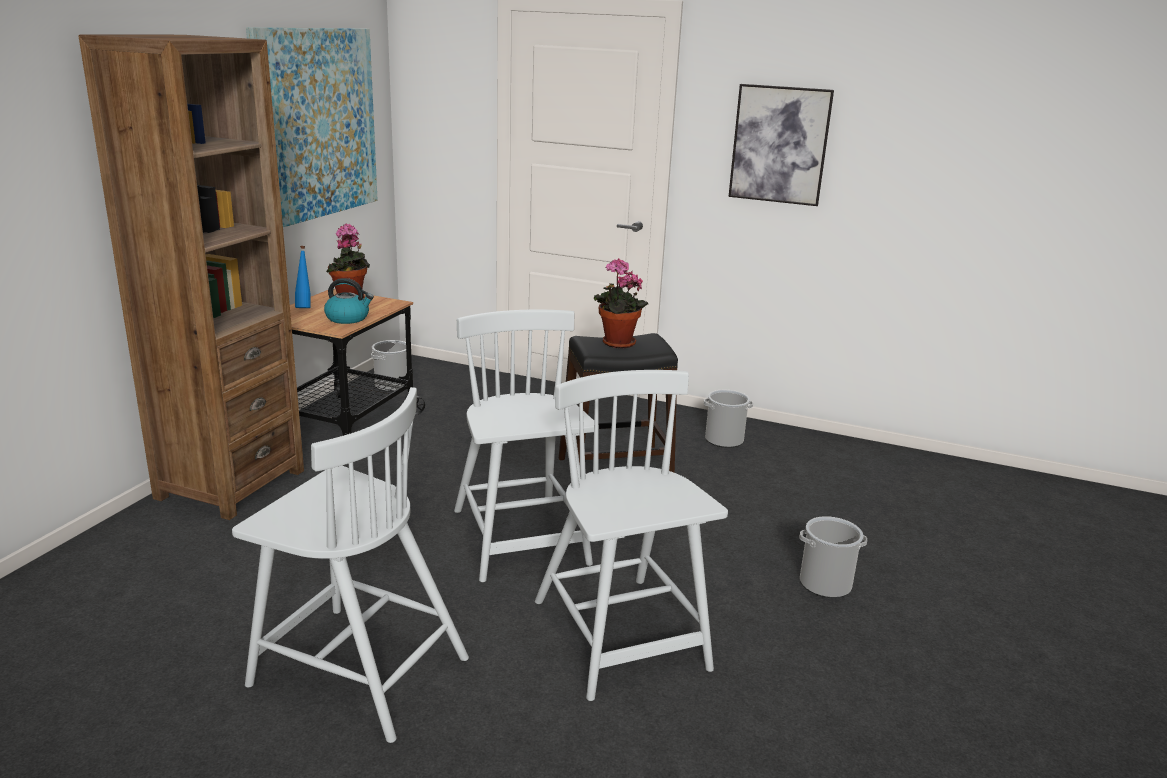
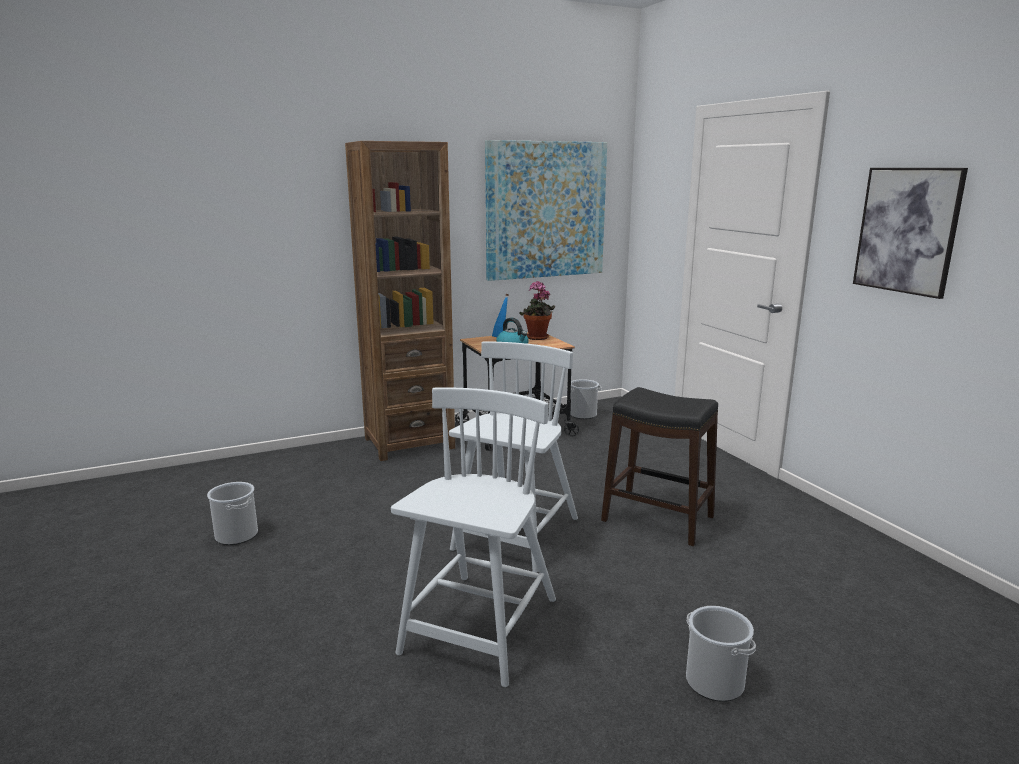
camera: 45 degrees right, 5 degrees down
white chair [232,387,469,743] -> none
potted plant [594,258,648,348] -> none
bucket [704,390,753,448] -> bucket moved to [207,482,258,545]

